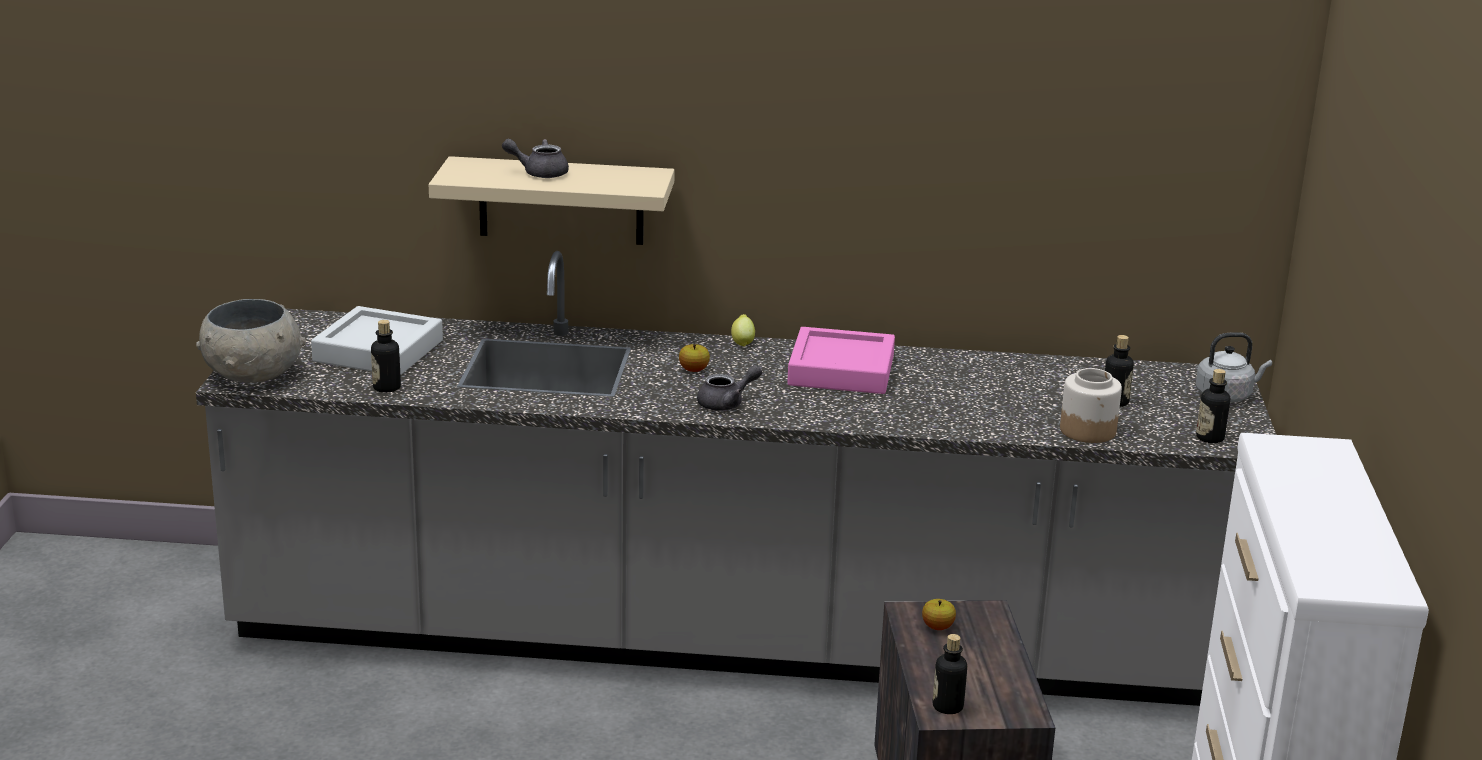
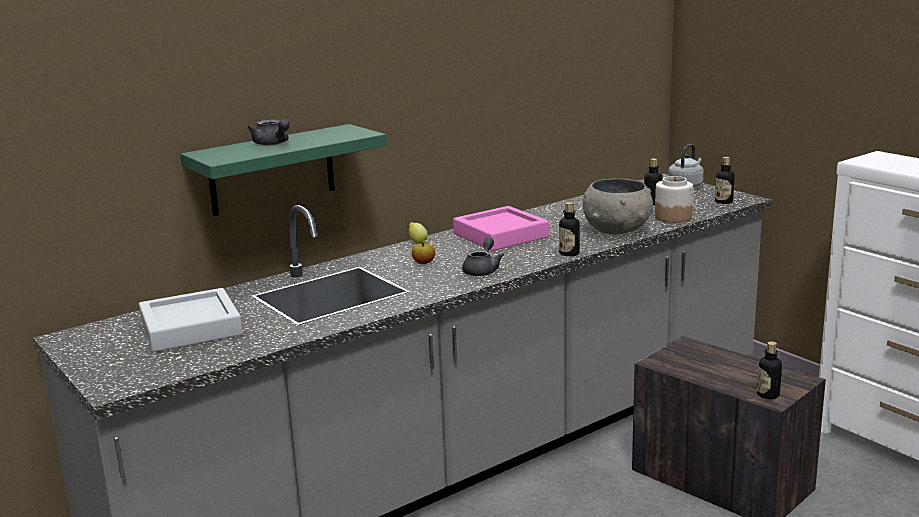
camera: 40 degrees left, 5 degrees down
grey bowl [196,299,306,383] -> grey bowl moved to [583,179,653,235]
bottle [371,320,401,393] -> bottle moved to [559,202,580,256]
beige shelf [429,156,675,245] -> green shelf [180,124,387,216]
grey teapot [502,139,569,178] -> grey teapot turned 90 degrees counterclockwise [248,119,290,145]
apple [922,599,956,630] -> none

